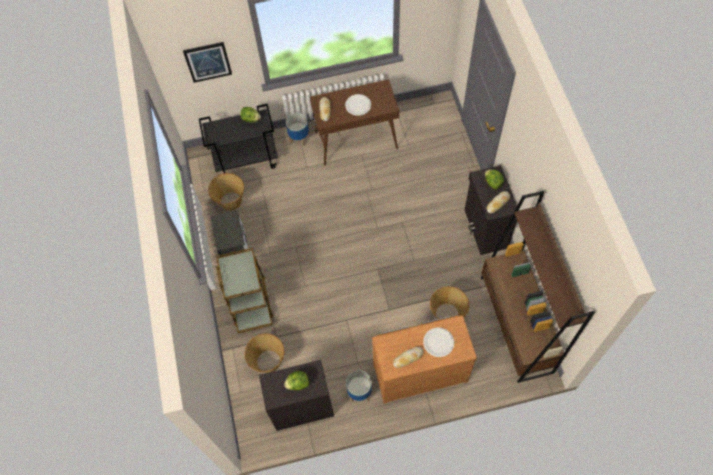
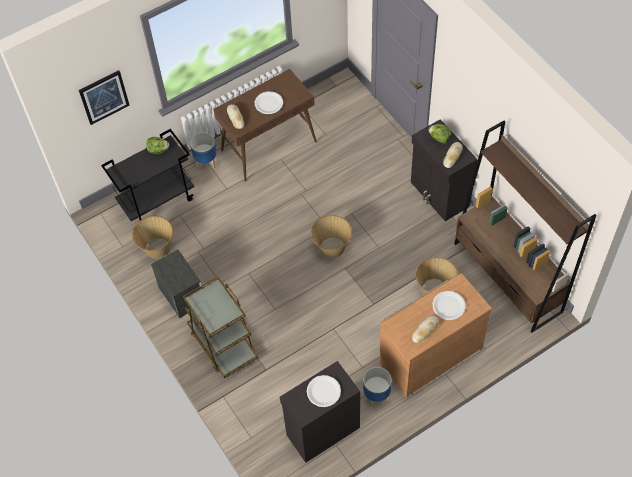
camera: 20 degrees left, 5 degrees down
basket [244,333,285,373] -> basket moved to [311,215,352,258]
lettuce [284,371,309,390] -> white plate [307,375,341,407]

